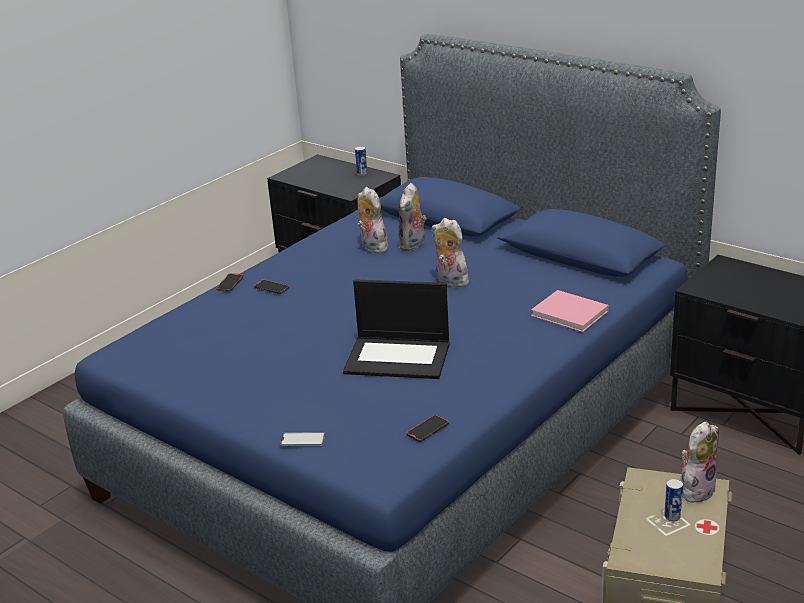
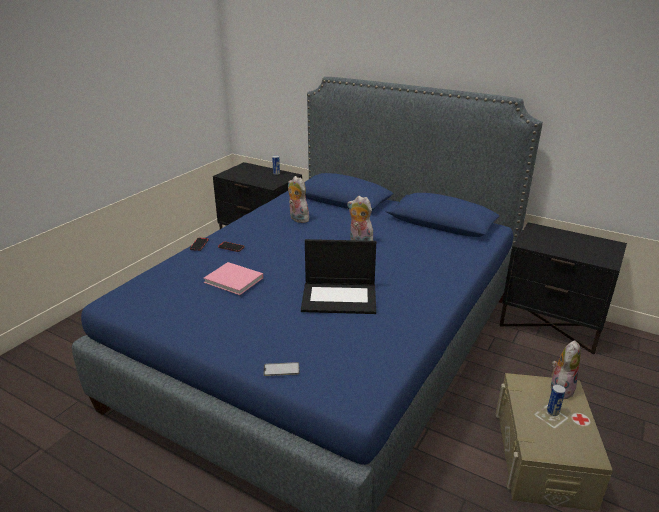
camera: 10 degrees left, 0 degrees up
plush toy [399,183,427,251] -> none
phone [406,415,449,442] -> none
pink book [531,290,609,332] -> pink book moved to [204,262,263,295]

